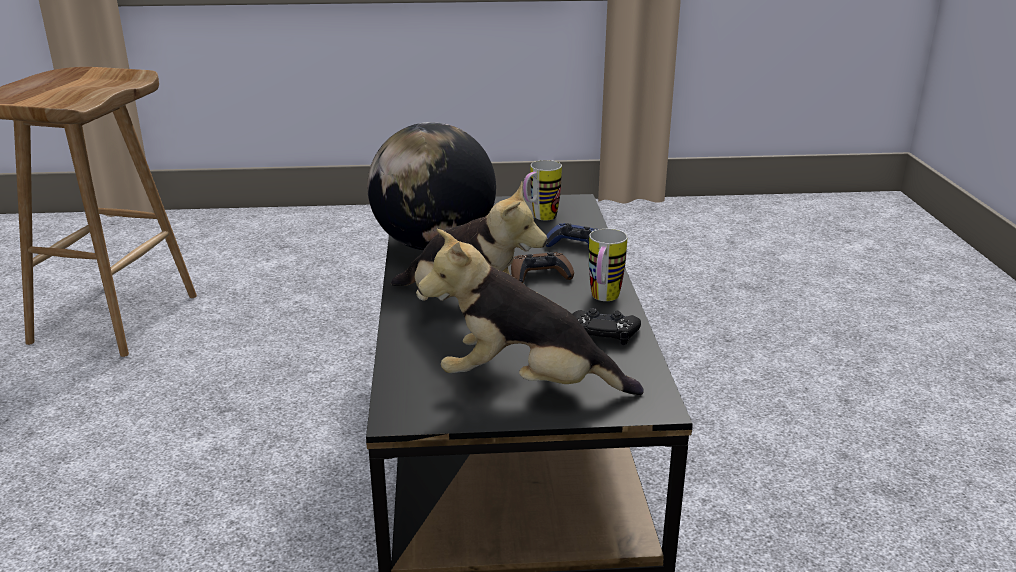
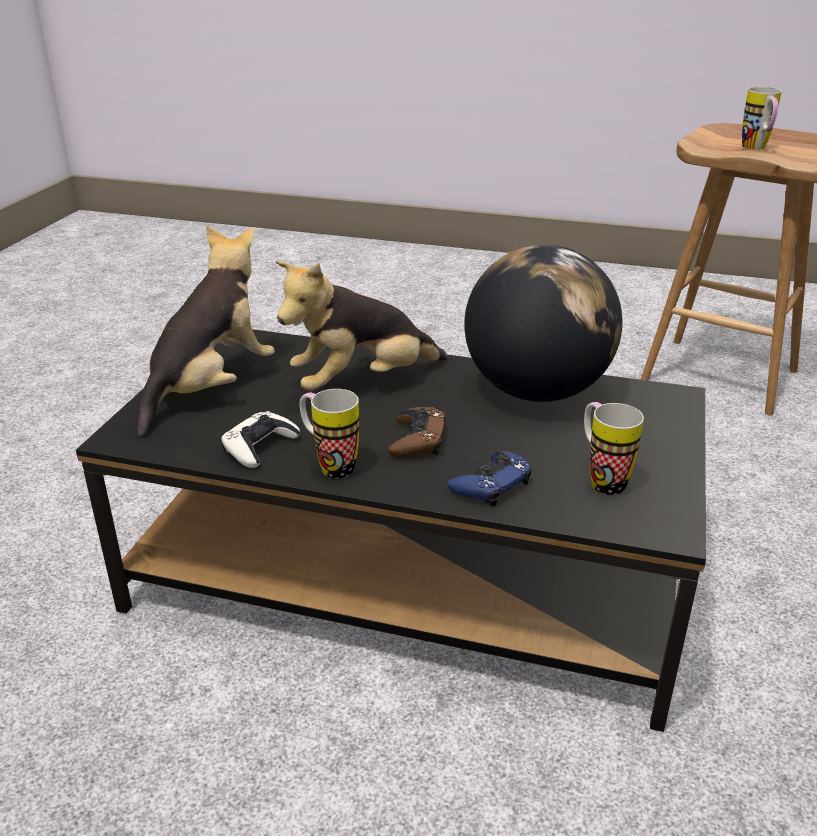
camera: 110 degrees right, 5 degrees up
black game controller [572,308,641,345] -> white game controller [221,411,300,468]
none -> mug [742,87,782,149]

